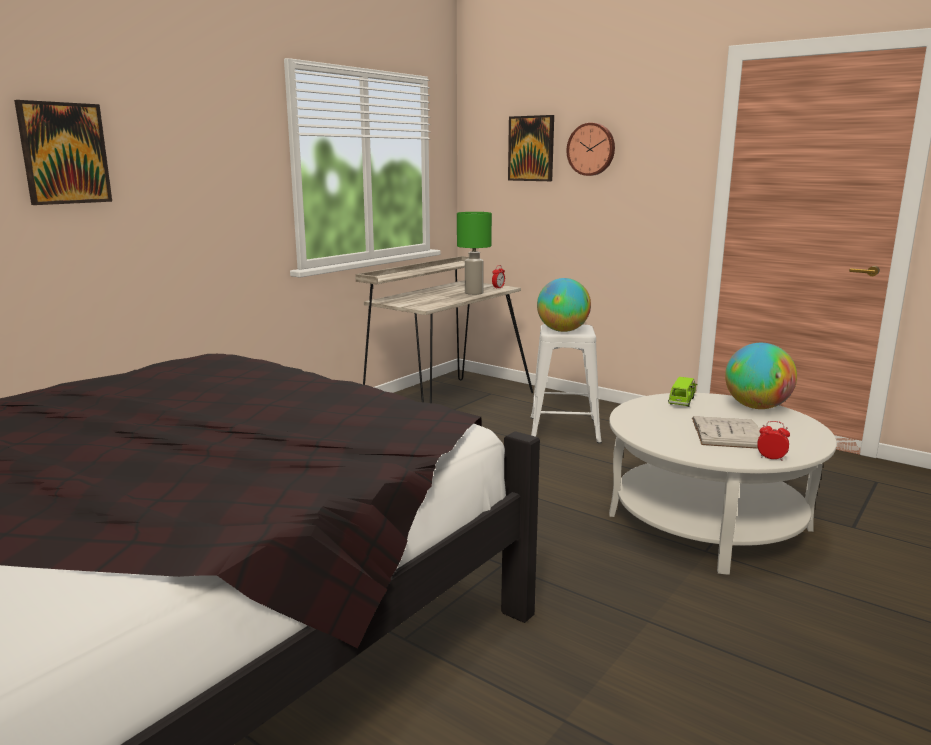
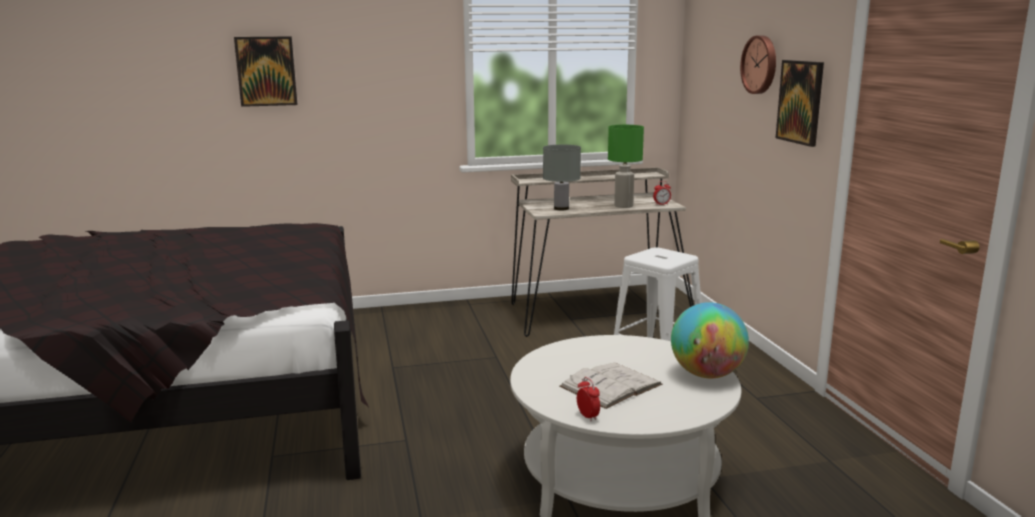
camera: 40 degrees right, 0 degrees up
picture [508,115,554,181] -> picture moved to [776,60,824,147]
globe [537,278,591,332] -> none
green toy car [668,377,698,407] -> none
none -> grey table lamp [543,144,581,210]

